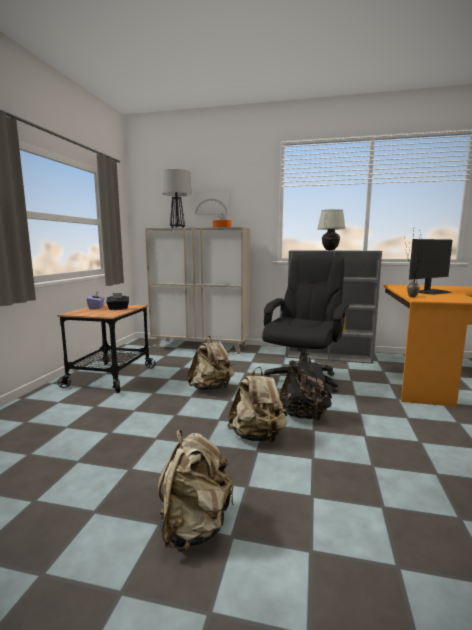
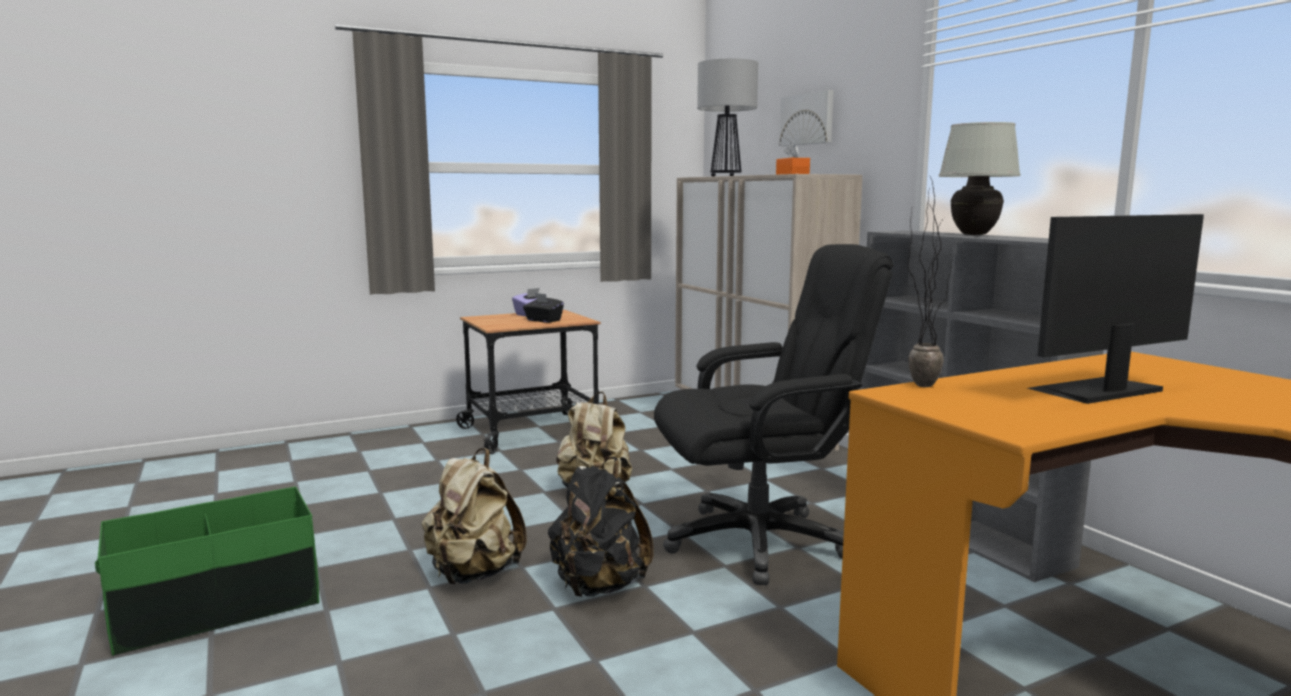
camera: 50 degrees right, 0 degrees up
beige backpack [158,430,234,552] -> green storage box [95,487,319,656]
monitor [409,239,453,295] -> monitor turned 135 degrees clockwise [1027,214,1204,404]

